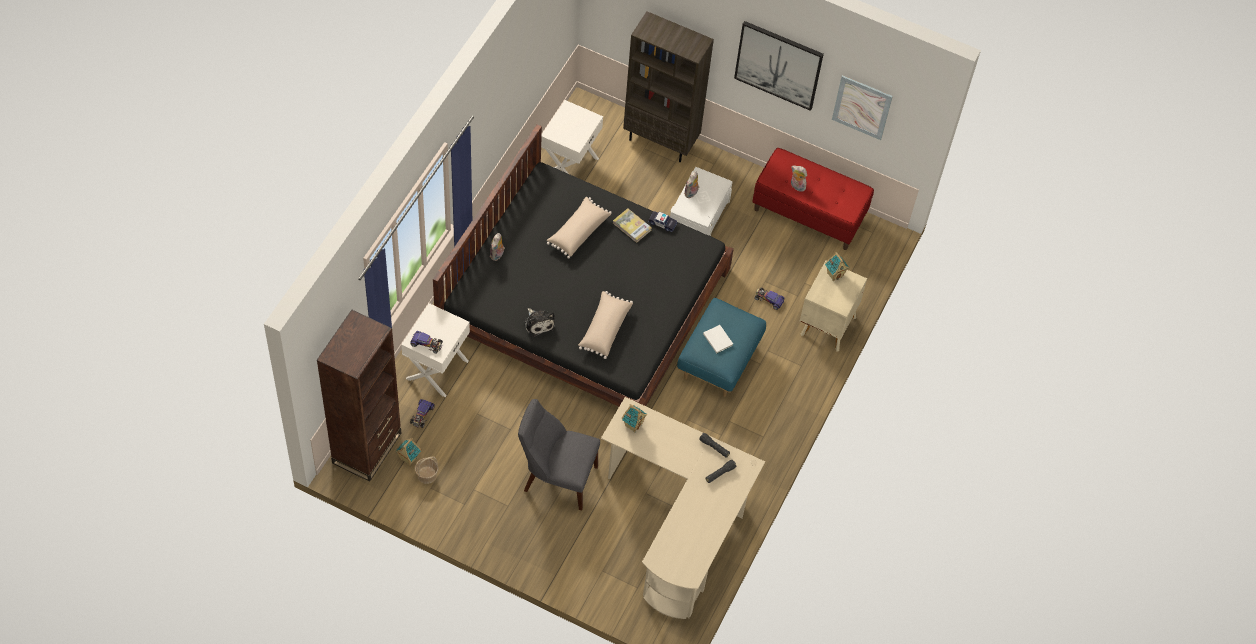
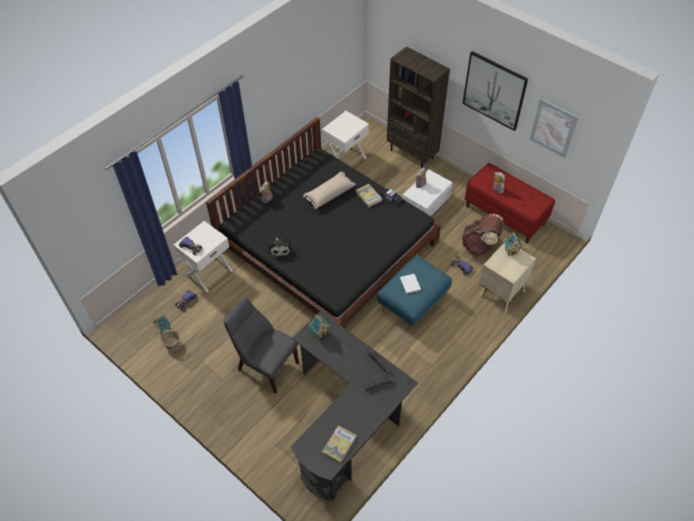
camera: 20 degrees right, 5 degrees down
brown bookcase [317,310,401,482] -> none
beige pillow [578,291,633,359] -> none
beige desk [601,397,765,619] -> black desk [291,311,418,501]
none -> book [322,425,356,463]
none -> brown backpack [462,214,504,256]

